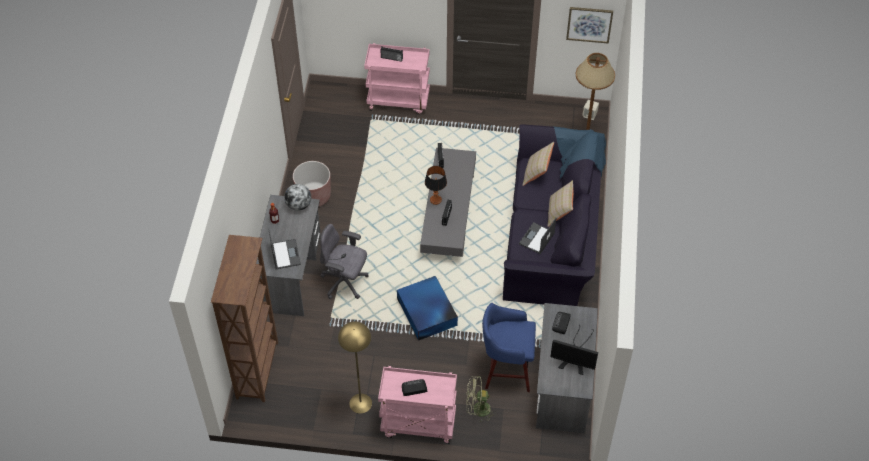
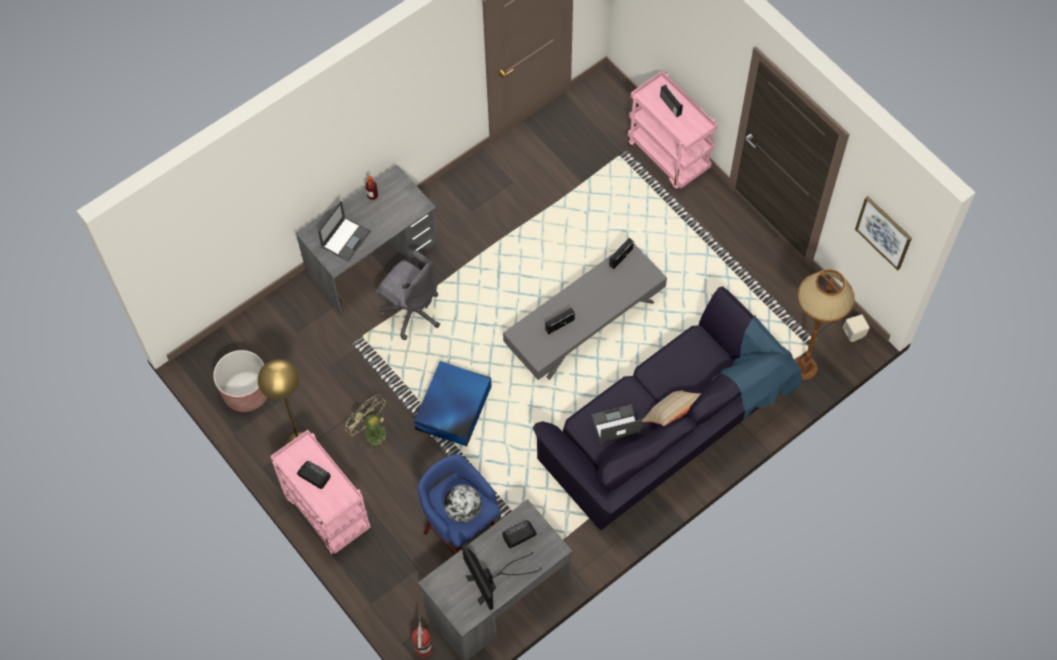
camera: 45 degrees right, 10 degrees up
brown bookcase [211,235,278,402] -> none
globe [284,184,311,211] -> globe moved to [444,485,482,523]
brown planter [293,161,331,207] -> brown planter moved to [213,350,267,412]
grey office chair [320,224,368,299] -> grey office chair turned 150 degrees clockwise [376,250,440,340]
table lamp [425,166,447,205] -> none
green fan [466,376,495,423] -> green fan moved to [345,395,386,451]
beige pillow [523,142,554,186] -> none
none -> fire extinguisher [411,615,432,657]

